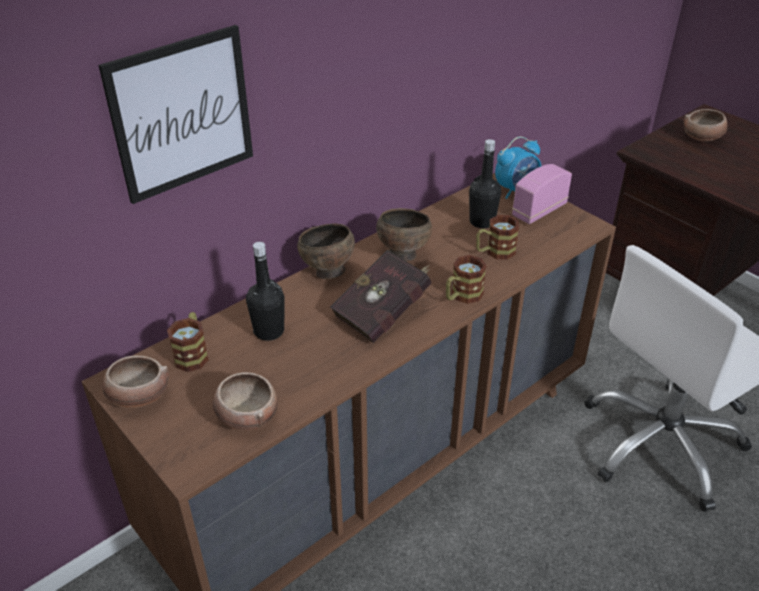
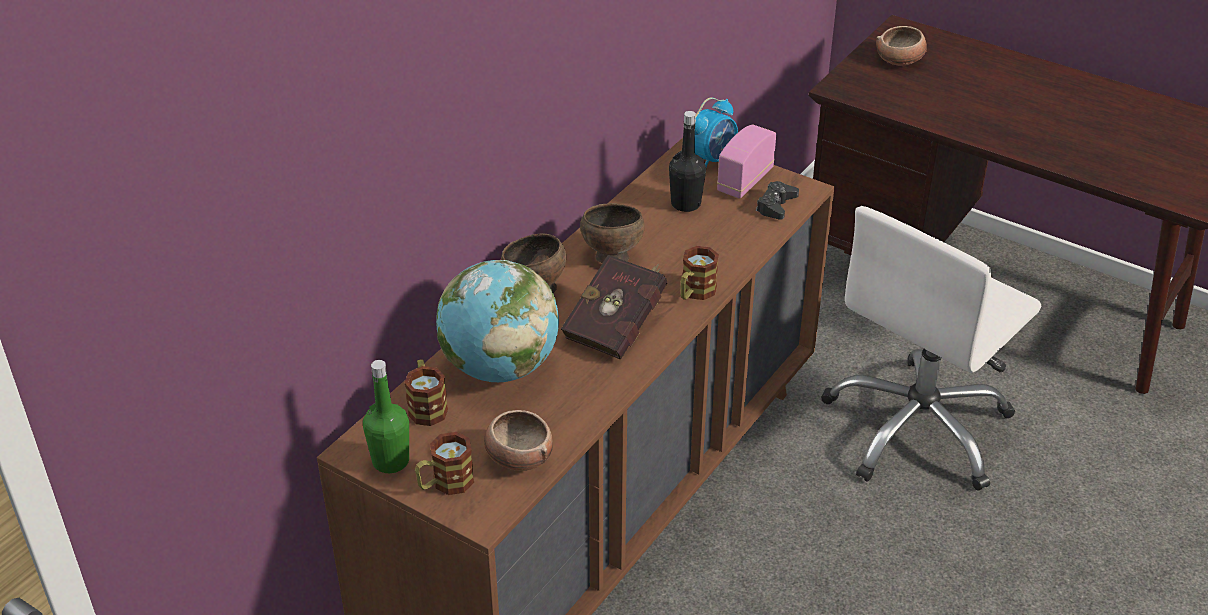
camera: 15 degrees left, 0 degrees up
picture [99,25,253,204] -> none
bowl [103,355,169,408] -> green bottle [363,360,409,473]
black bottle [246,242,285,341] -> globe [436,260,559,382]
mug [476,215,519,260] -> mug moved to [415,432,474,495]
none -> black game controller [756,181,799,220]

